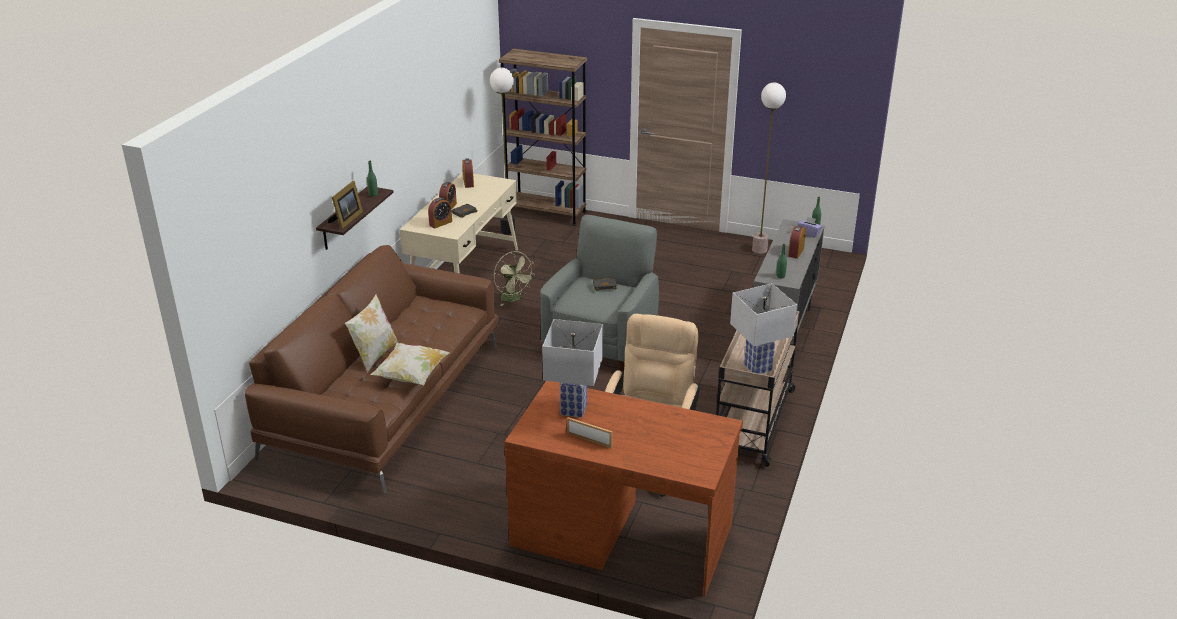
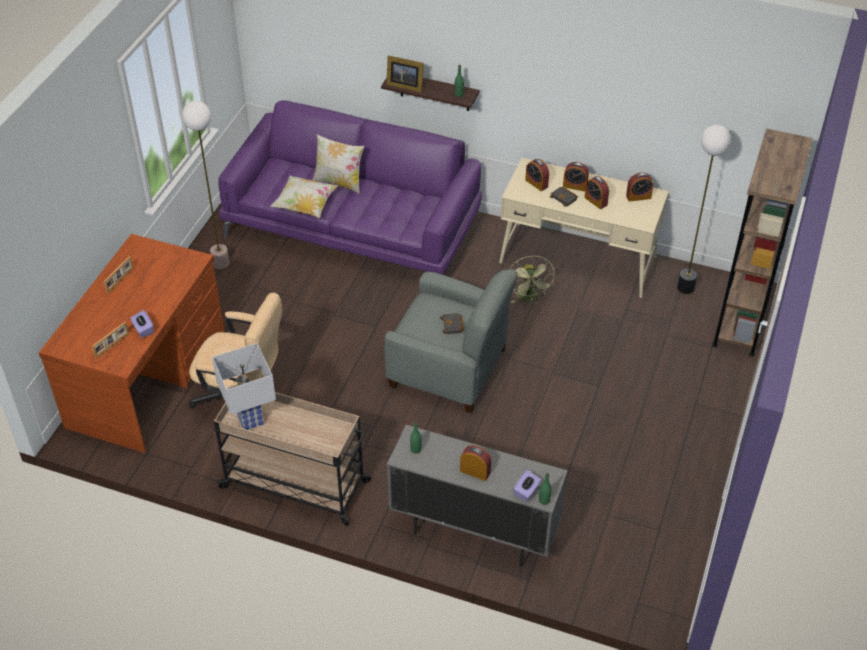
camera: 90 degrees right, 15 degrees up
brown sofa [245,245,498,494] -> purple sofa [218,100,482,275]
green fan [494,251,535,306] -> green fan turned 60 degrees counterclockwise [510,256,555,303]
white table lamp [542,319,603,418] -> none
floor lamp [752,83,786,254] -> floor lamp moved to [182,101,229,269]
none -> picture frame [92,322,129,359]
none -> purple tissue box [130,310,154,338]
none -> alarm clock [584,176,609,209]

